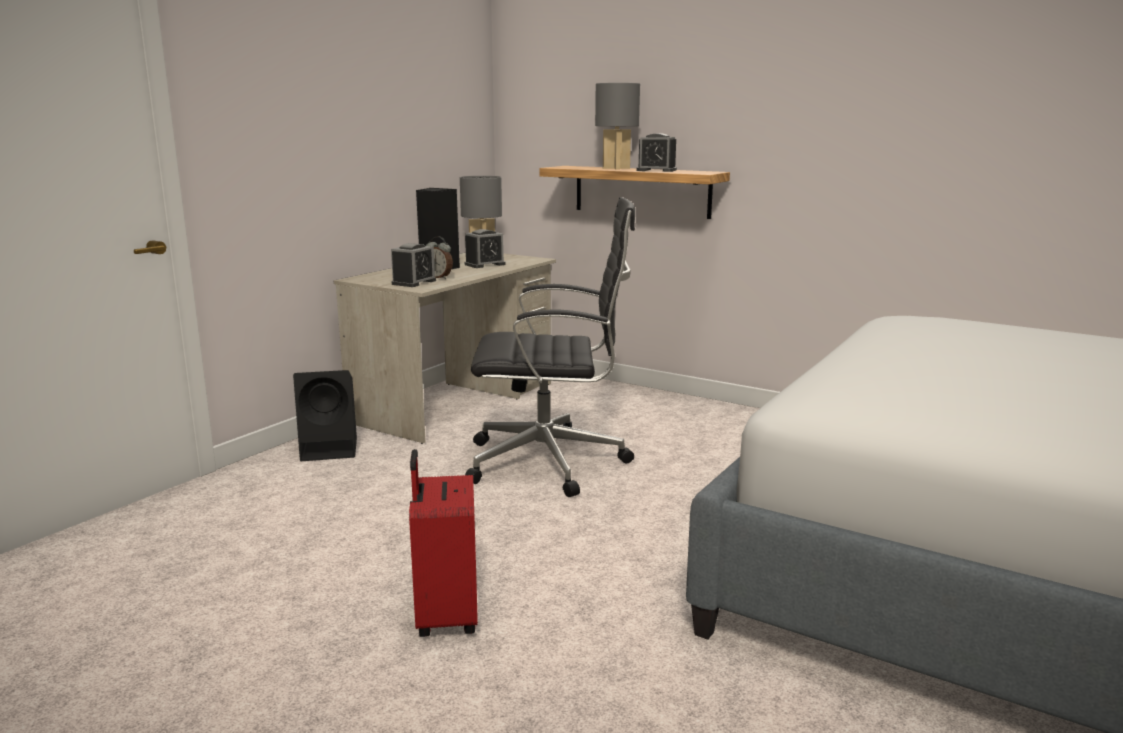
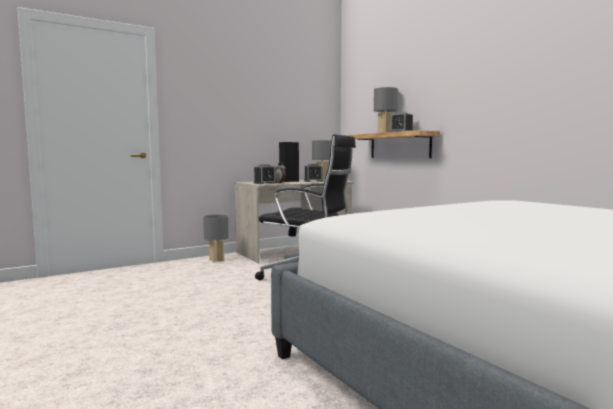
camera: 25 degrees right, 10 degrees down
black speaker [293,370,357,461] -> grey table lamp [203,215,229,262]
red suitcase [409,449,478,637] -> none

